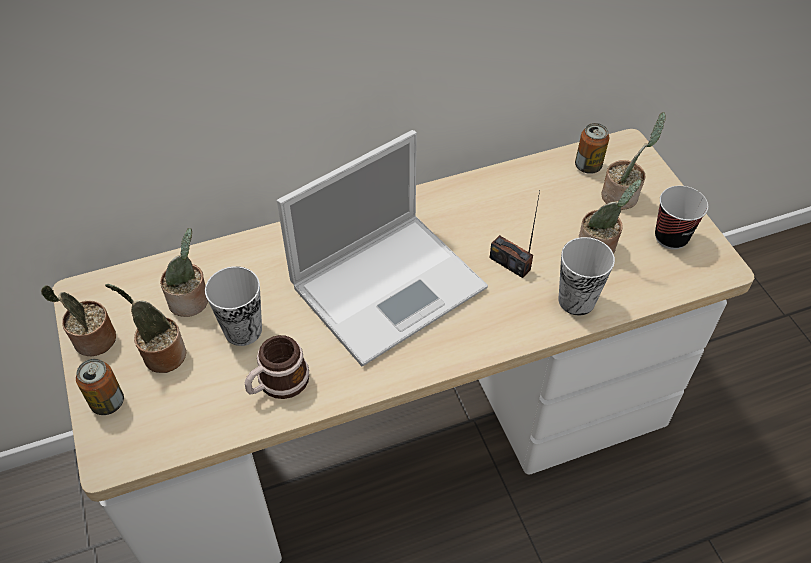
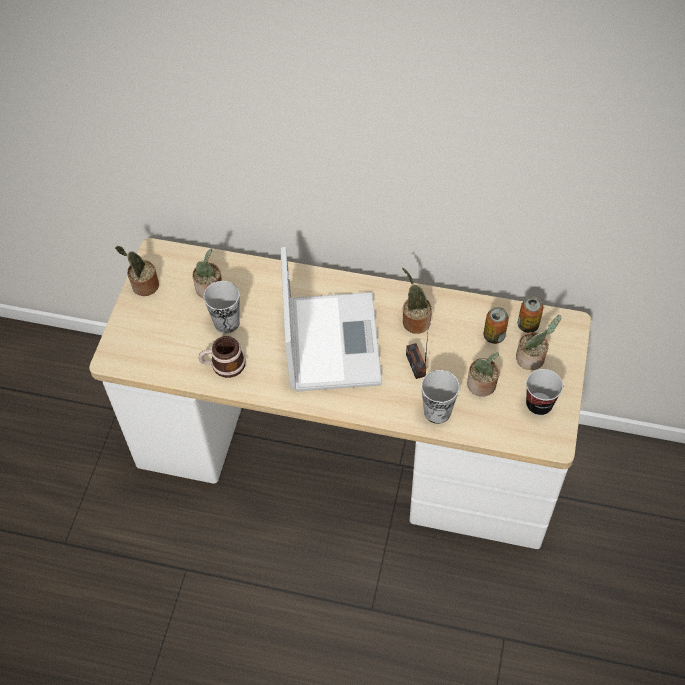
camera: 35 degrees right, 5 degrees up
can [76,359,124,415] -> can moved to [484,307,509,344]
potted plant [105,284,186,373] -> potted plant moved to [402,268,432,334]
laptop [277,130,488,366] -> laptop turned 90 degrees counterclockwise [280,247,382,392]

